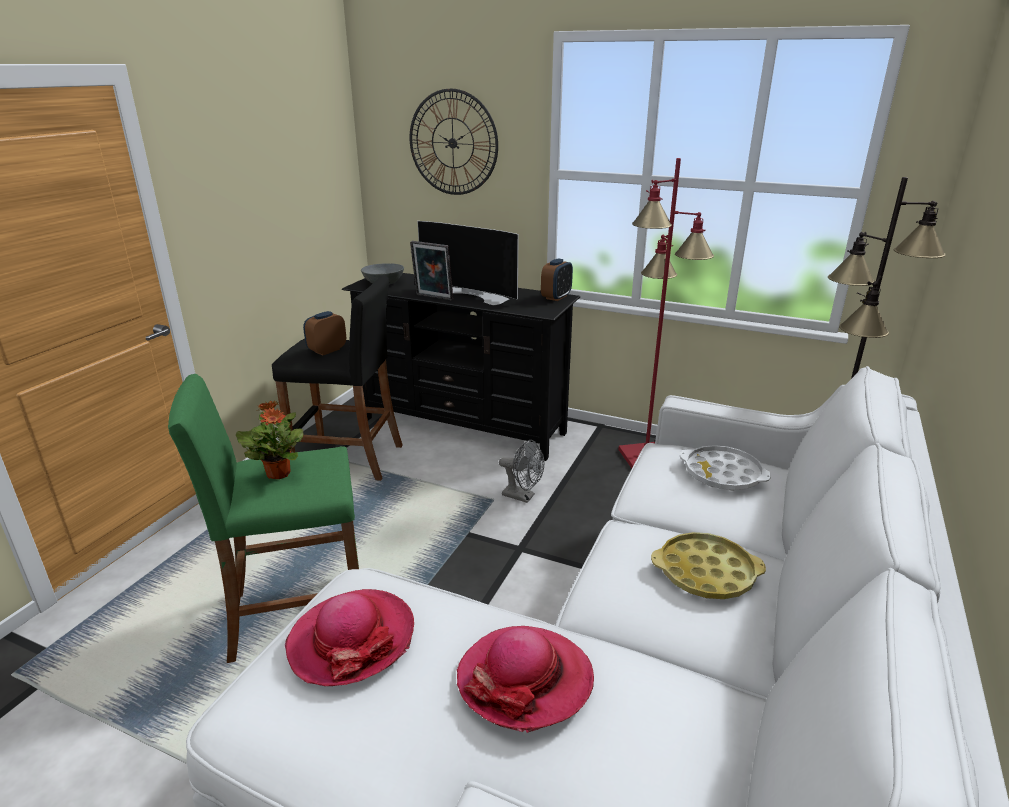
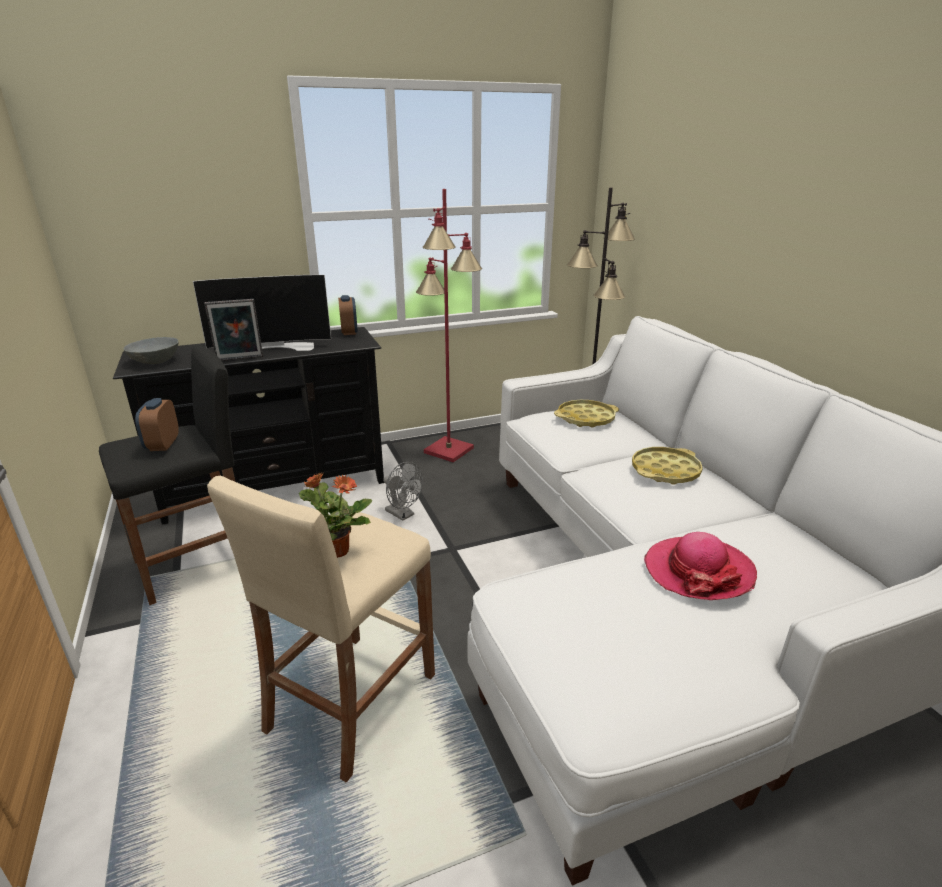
camera: 45 degrees left, 0 degrees up
green stool [168,374,359,663] -> beige stool [207,476,435,783]
hat [285,589,414,686] -> none
wall clock [410,89,498,195] -> none
grey fan [499,440,544,503] -> grey fan turned 60 degrees clockwise [383,462,423,521]
white tray [680,445,771,491] -> yellow tray [554,400,619,428]

